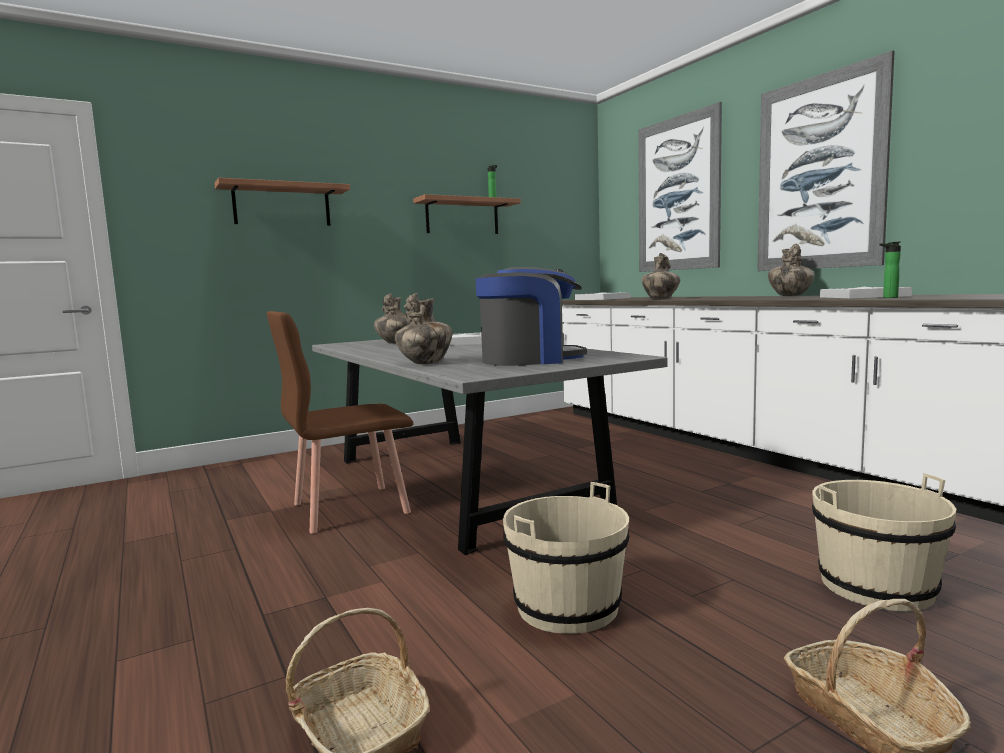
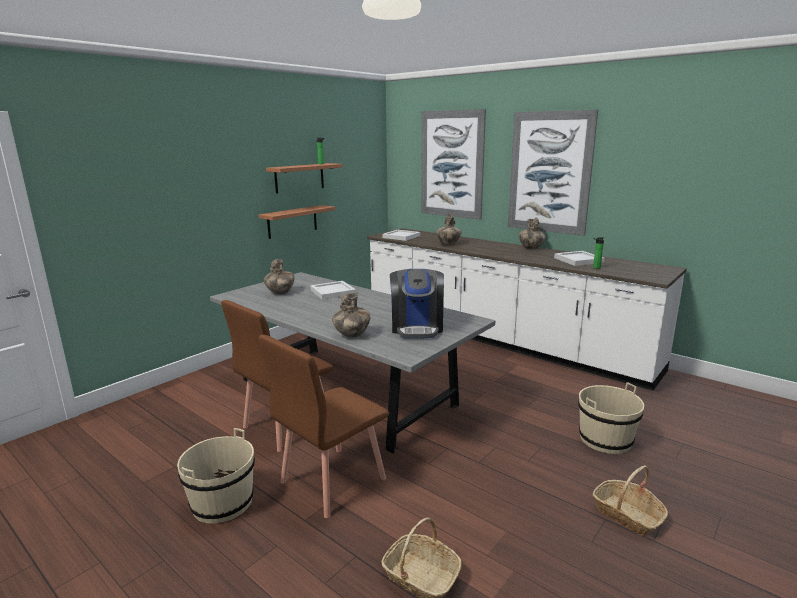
camera: 20 degrees left, 10 degrees up
shelf [214,178,350,226] -> shelf moved to [259,205,336,239]
coffee machine [476,267,587,366] -> coffee machine turned 120 degrees clockwise [390,269,444,338]
beige bucket [503,482,629,634] -> beige bucket moved to [177,428,255,524]
none -> brown chair [259,335,389,518]

